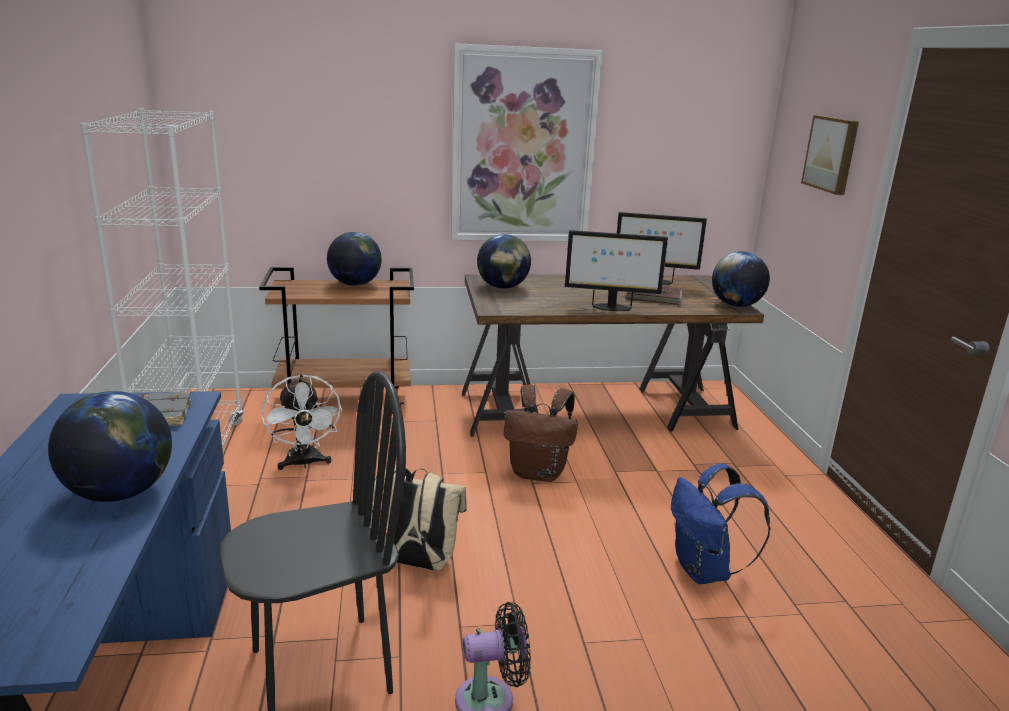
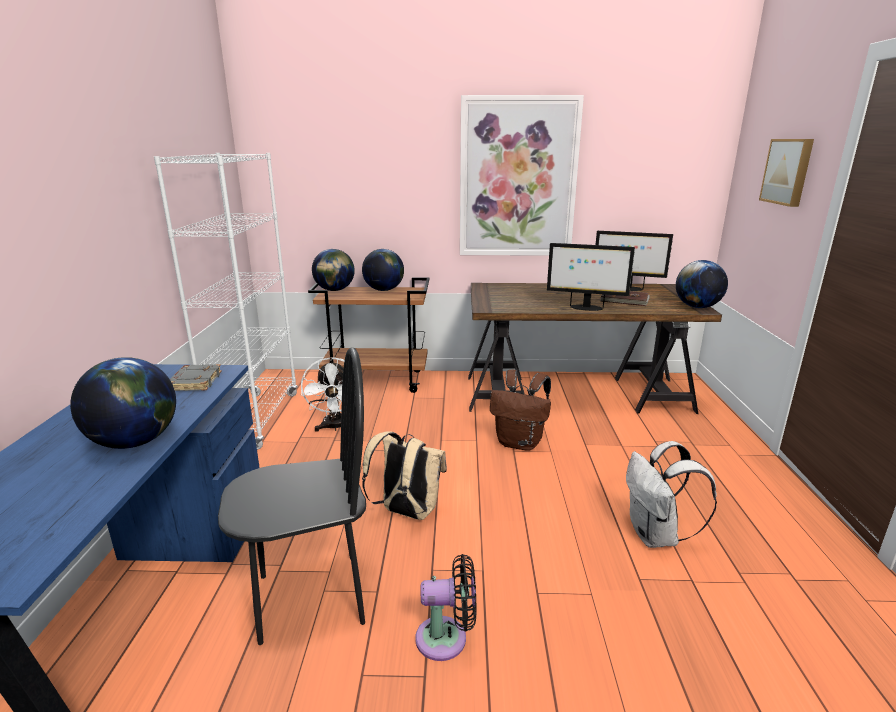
camera: 10 degrees right, 0 degrees up
globe [477,234,531,289] -> globe moved to [312,249,355,291]
blue backpack [671,463,771,584] -> white backpack [626,441,717,548]

